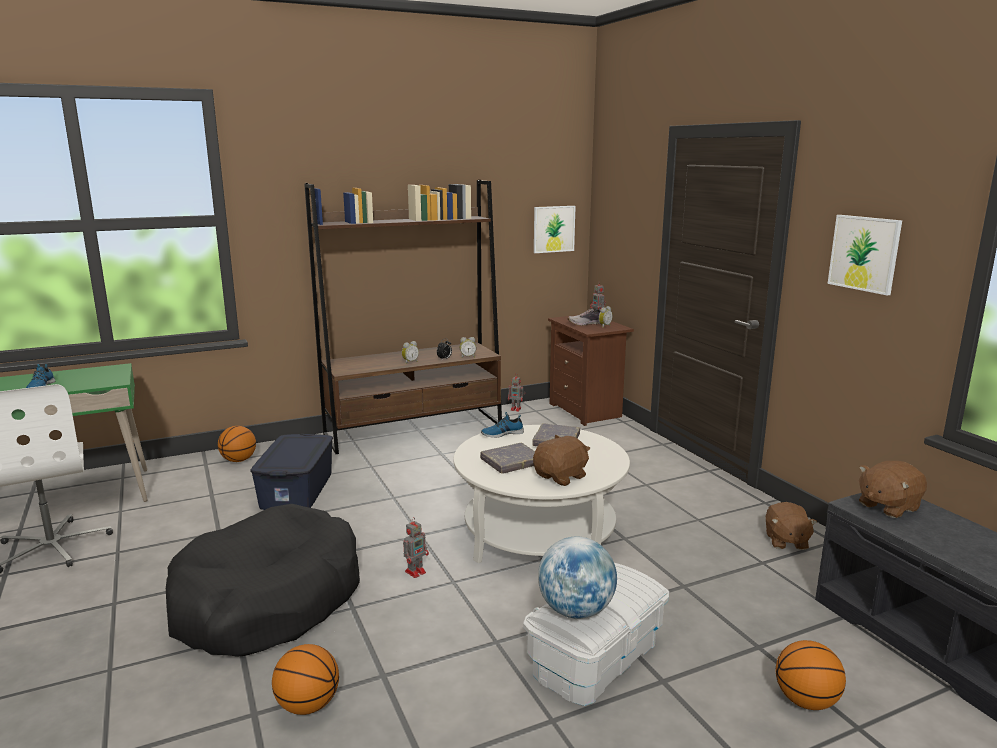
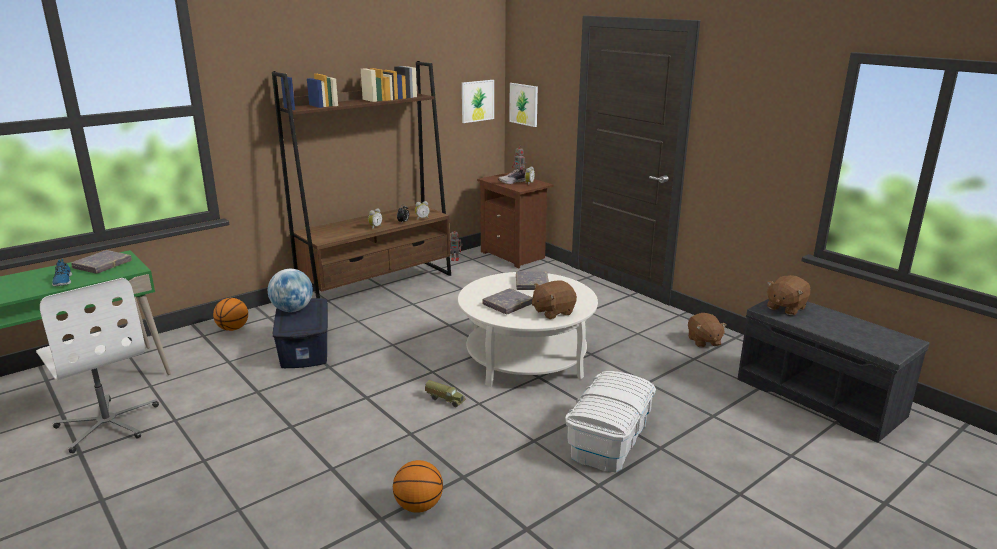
camera: 15 degrees left, 5 degrees up
black dog bed [166,504,360,657] -> none
toy robot [403,517,429,578] -> toy truck [425,380,466,407]
shoe [481,412,524,438] -> none
brown plush toy [533,435,590,486] -> brown plush toy turned 150 degrees counterclockwise [532,280,577,319]
globe [538,537,617,619] -> globe moved to [268,269,313,312]
basketball [776,640,846,710] -> none
picture [828,215,902,295] -> picture moved to [509,83,538,127]
none -> grey book [71,250,132,274]

